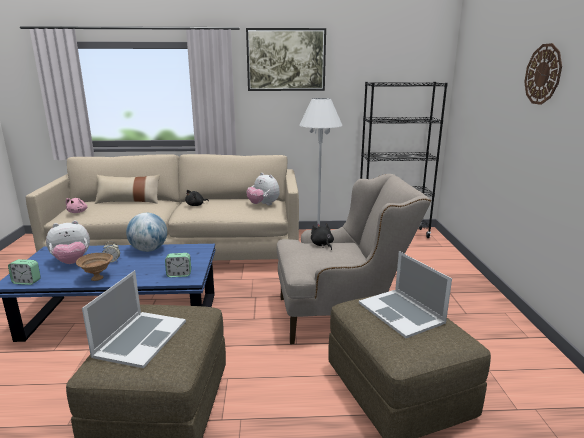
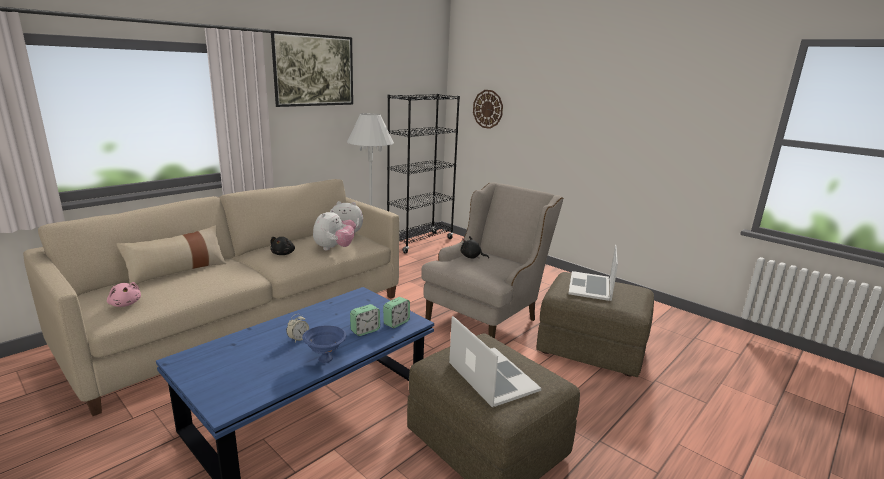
camera: 45 degrees left, 0 degrees up
alarm clock [8,259,41,285] -> alarm clock moved to [350,304,380,336]
plush toy [46,220,90,264] -> plush toy moved to [313,209,355,250]
brown bowl [76,253,113,281] -> blue bowl [302,325,346,363]
globe [126,213,167,252] -> none
laptop [359,251,452,338] -> laptop turned 90 degrees clockwise [568,245,618,301]
wall clock [524,43,562,105] -> wall clock moved to [473,90,503,129]

